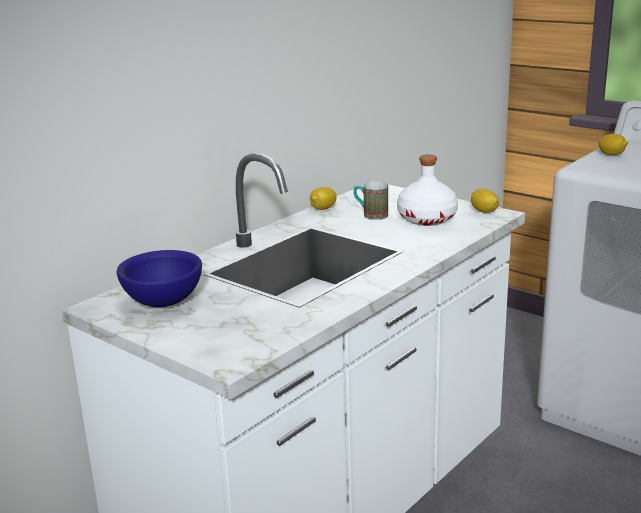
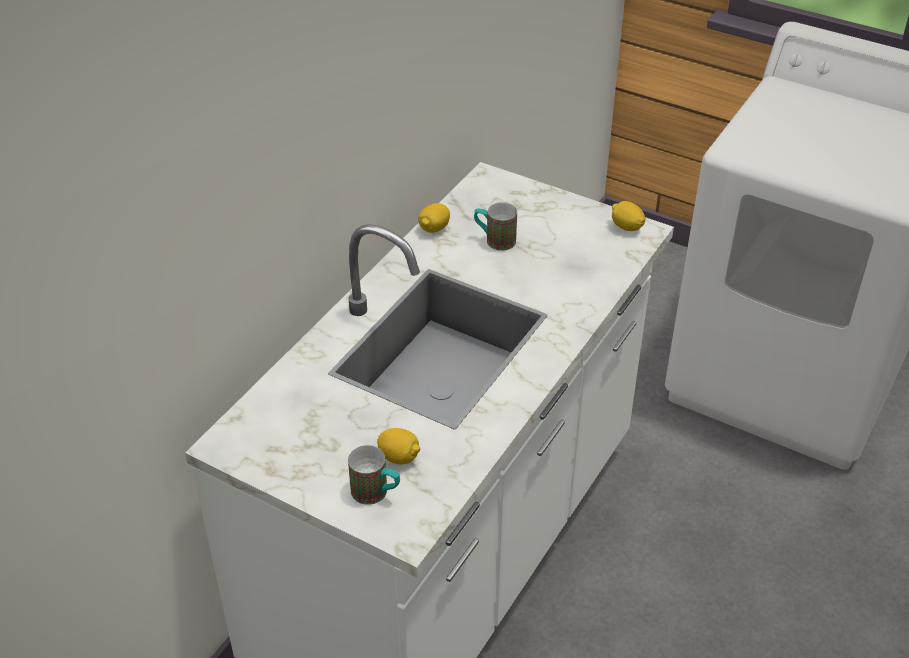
camera: 10 degrees left, 20 degrees up
blue bowl [117,250,202,307] -> none
white bottle [397,154,458,226] -> none
lemon [598,134,628,155] -> lemon moved to [377,428,420,464]
none -> mug [348,445,400,505]

